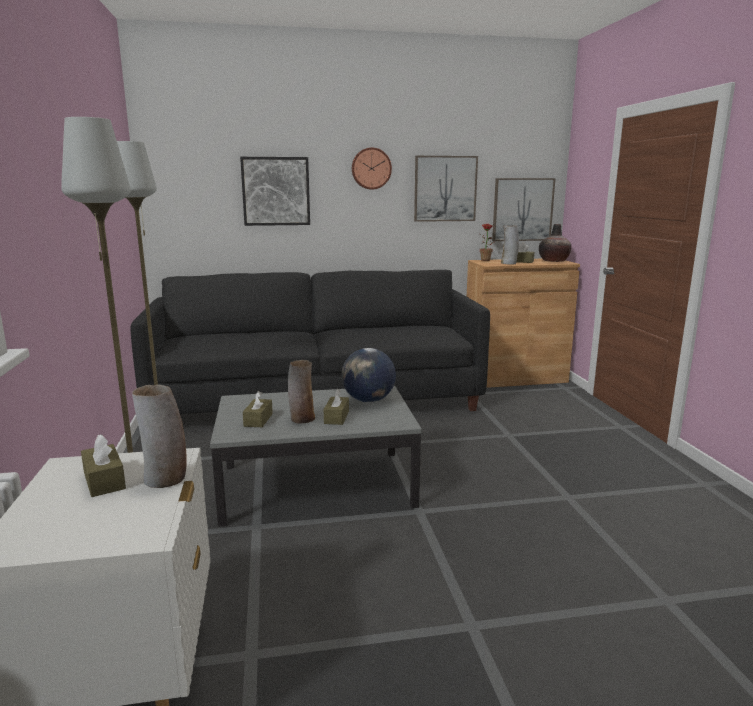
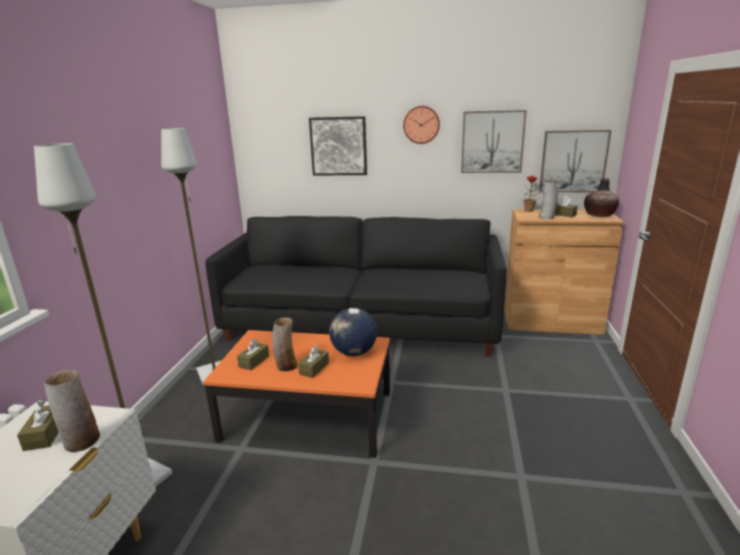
camera: 20 degrees right, 5 degrees up
grey coffee table [210,386,422,527] -> orange coffee table [203,330,390,458]

